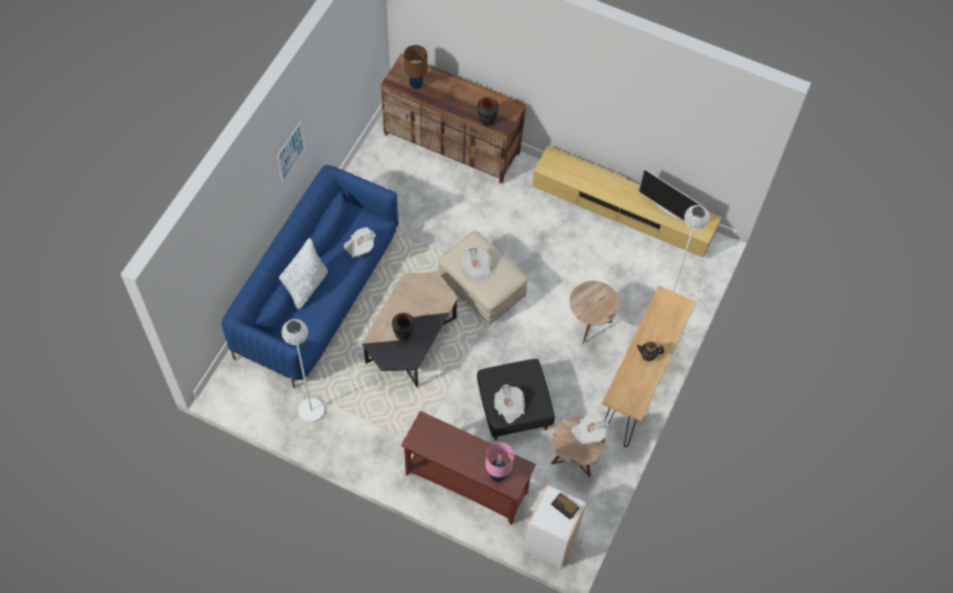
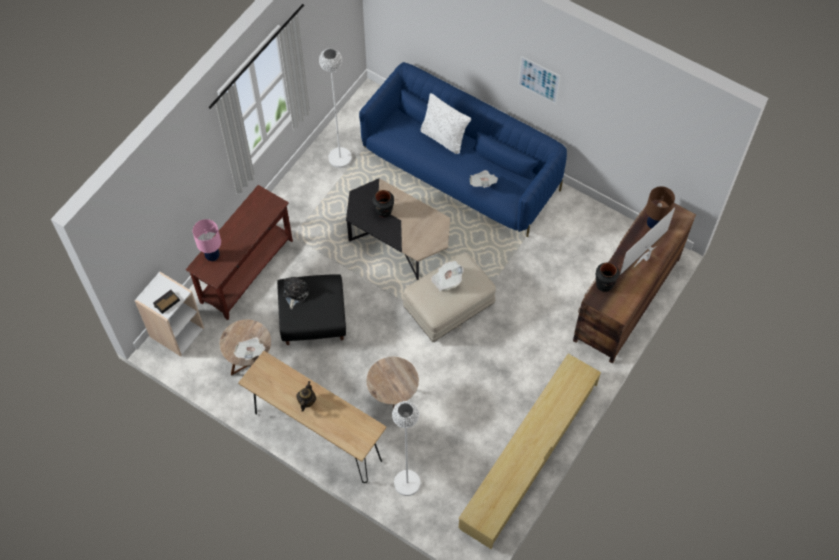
camera: 100 degrees right, 0 degrees up
newspaper [494,384,525,423] -> plush toy [283,277,310,309]
television [638,168,701,221] -> television moved to [620,208,675,275]

